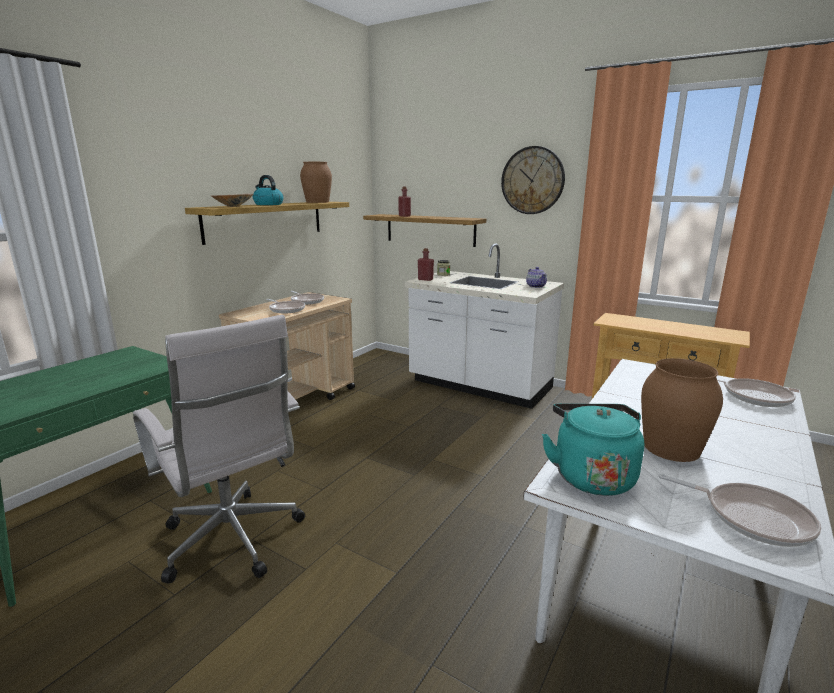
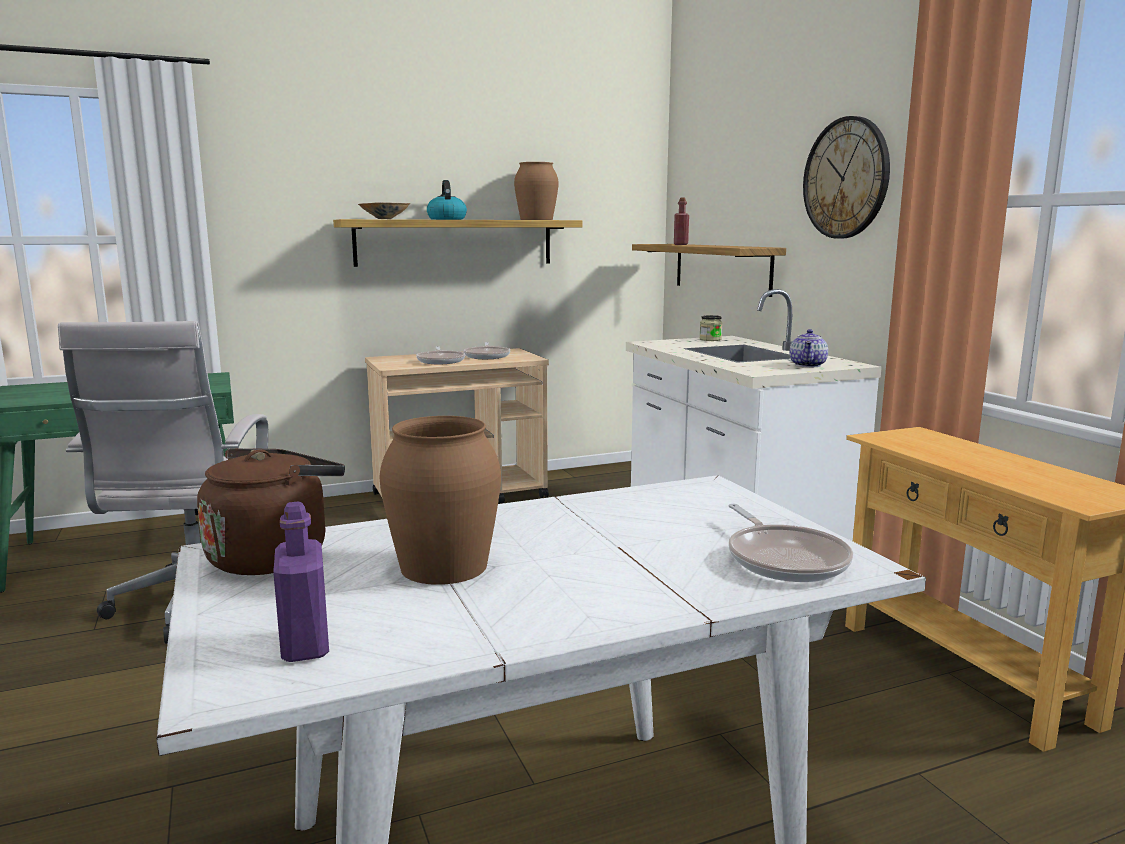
camera: 35 degrees right, 5 degrees down
red bottle [418,248,434,281] -> none
turquoise kettle [542,404,644,496] -> brown kettle [197,448,345,575]
frying pan [658,474,821,547] -> purple bottle [273,501,329,662]

